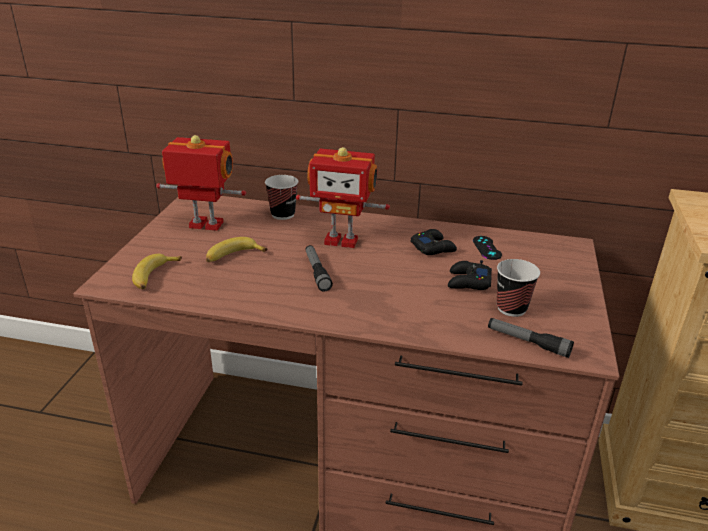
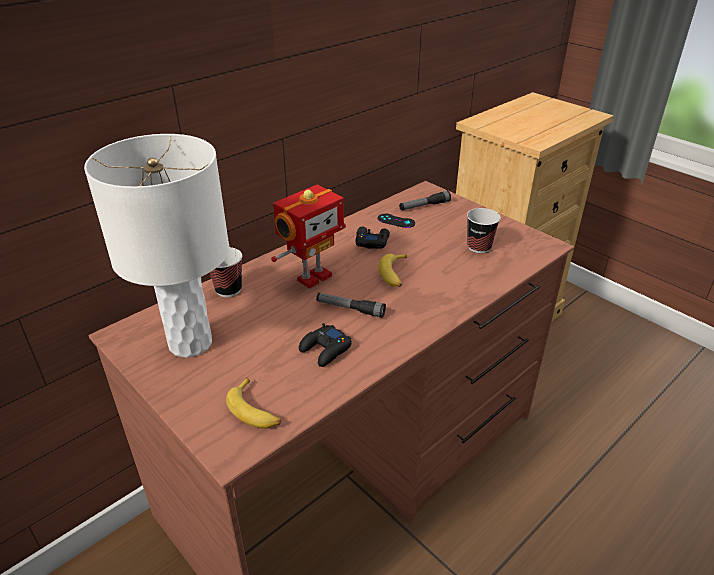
camera: 55 degrees left, 5 degrees up
toy robot [156,135,246,231] -> white table lamp [84,134,229,358]
banana [206,237,268,262] -> banana moved to [378,254,407,287]
black game controller [448,260,492,290] -> black game controller moved to [299,323,351,367]
flashlight [488,318,574,358] -> flashlight moved to [399,191,451,210]

